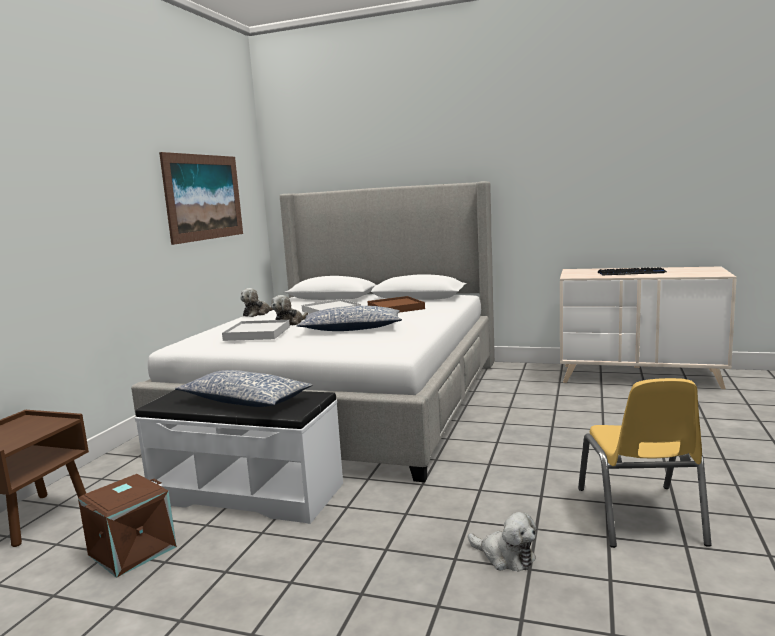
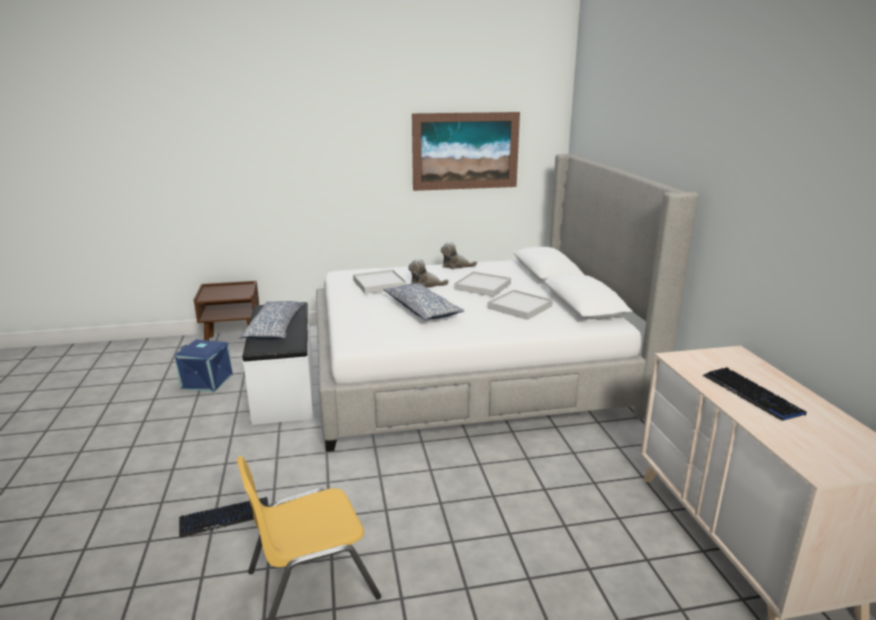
camera: 60 degrees right, 10 degrees up
brown storage box [78,474,177,578] -> blue storage box [175,339,233,392]
brown tray [368,296,425,313] -> white tray [488,290,553,320]
plush toy [468,512,536,572] -> keyboard [179,497,269,538]

